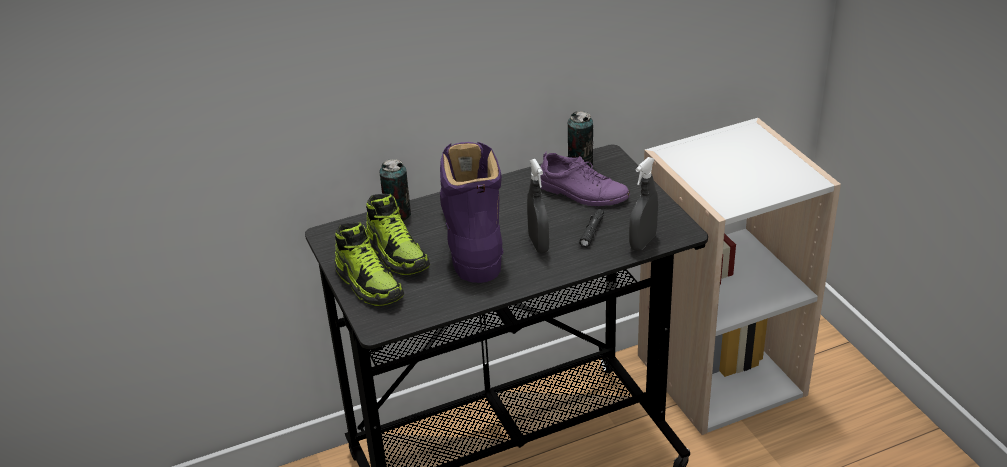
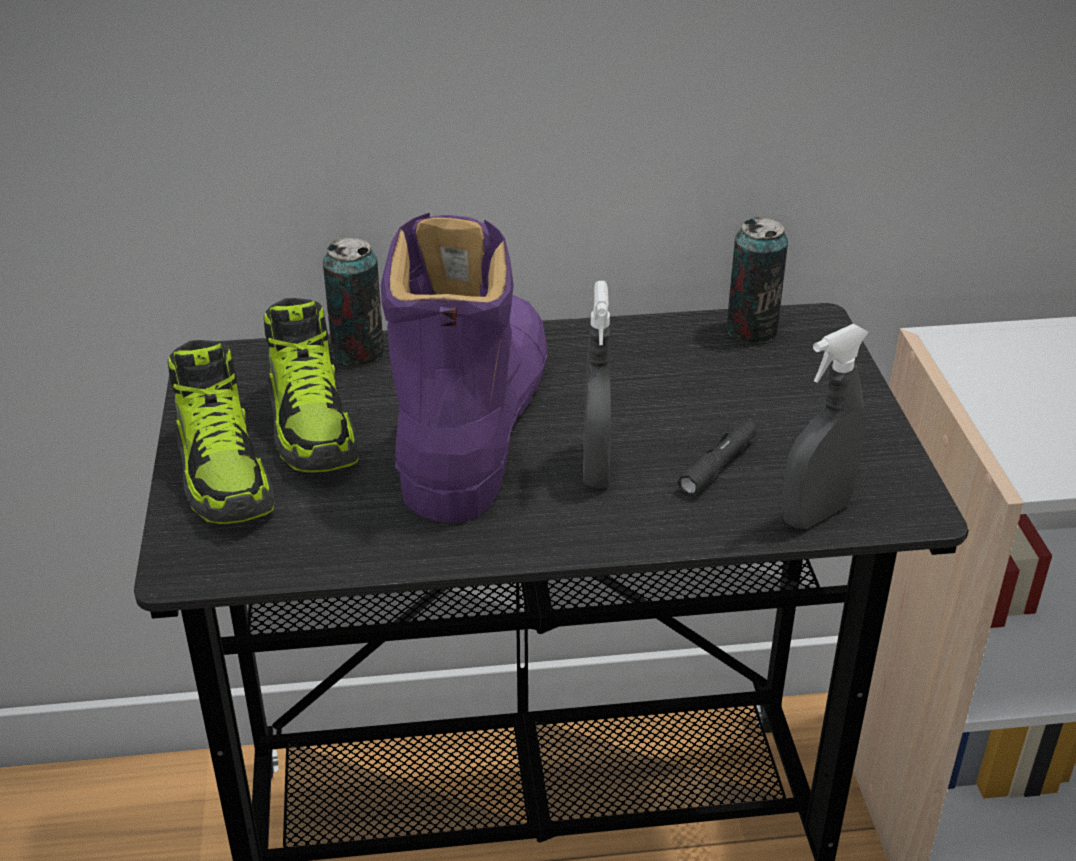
camera: 15 degrees right, 0 degrees up
purple shoe [540,151,630,206] -> none

